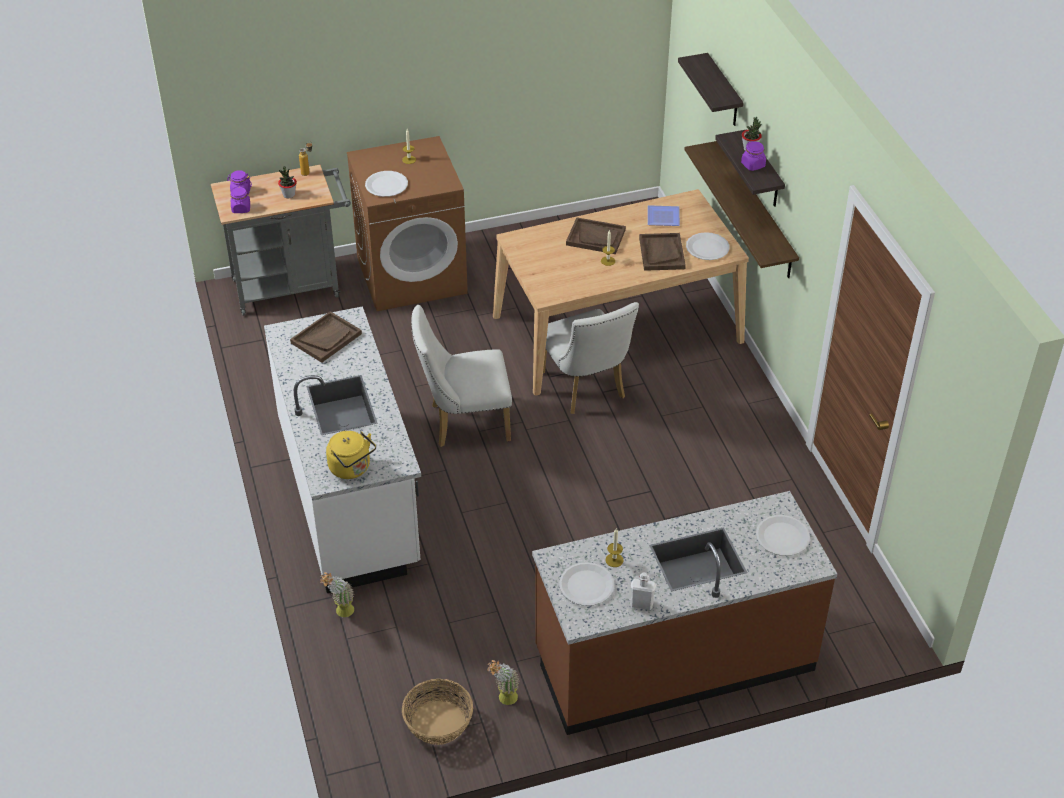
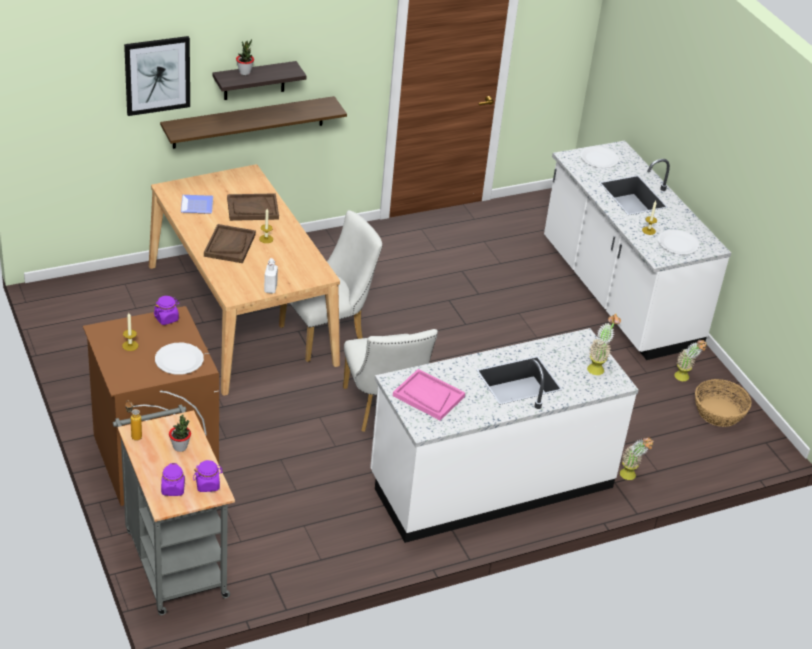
camera: 100 degrees left, 5 degrees down
brown tray [290,311,362,363] -> pink tray [393,369,465,421]
yellow kettle [326,431,376,479] -> potted plant [587,314,621,375]
brown counter [532,491,837,735] -> white counter [544,141,731,360]
white bottle [631,573,656,610] -> white bottle moved to [264,258,278,294]
shelf [678,53,744,126] -> picture [124,36,190,116]
white plate [686,232,730,260] -> none
purple jar [741,141,766,171] -> purple jar moved to [154,296,179,325]

